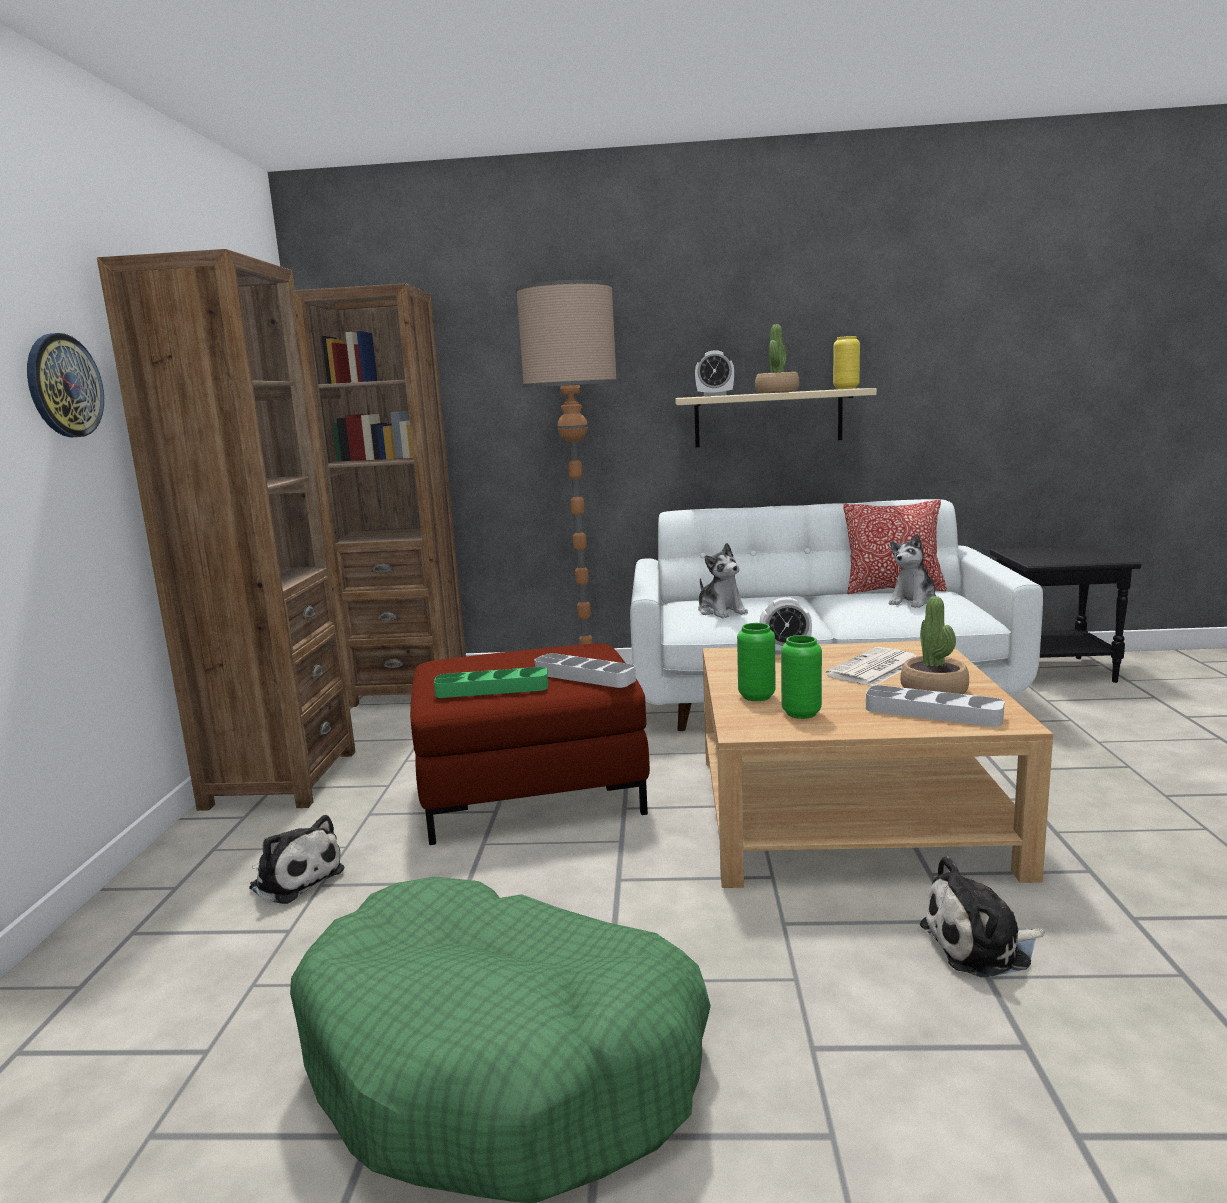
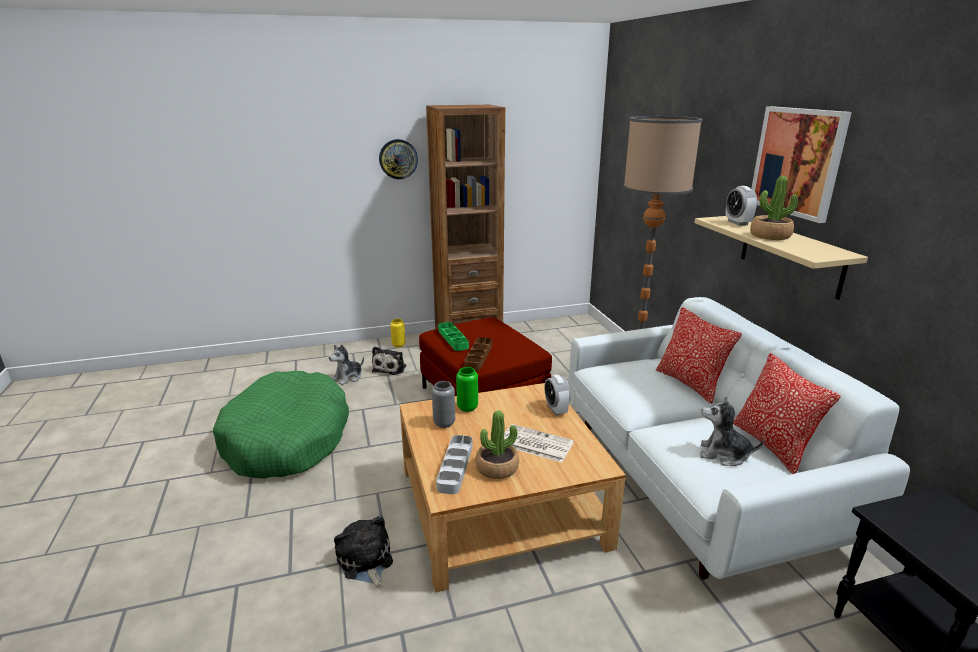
camera: 70 degrees right, 10 degrees up
brown bookcase [295,283,466,707] -> none
grey tray [535,653,636,688] -> brown tray [464,337,492,370]
plush toy [698,543,748,618] -> plush toy moved to [329,344,364,385]
green vase [781,635,822,719] -> grey vase [432,381,455,428]
yellow vase [833,336,860,389] -> yellow vase moved to [390,319,406,348]
none -> pillow [656,307,742,404]
none -> picture [751,106,852,223]

